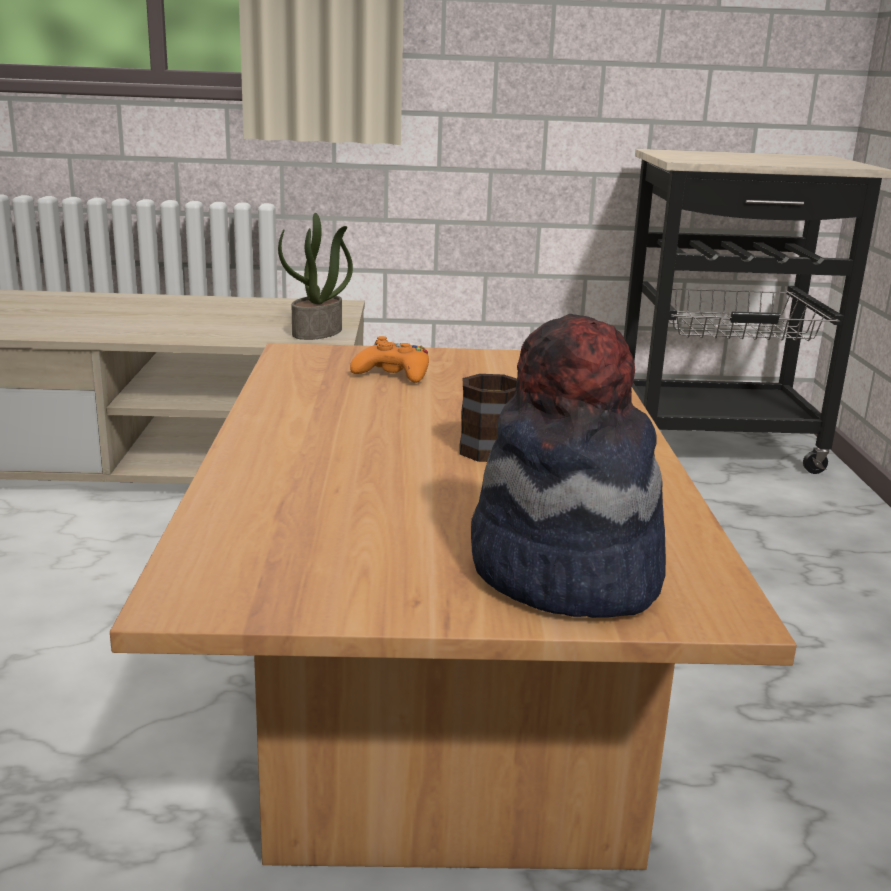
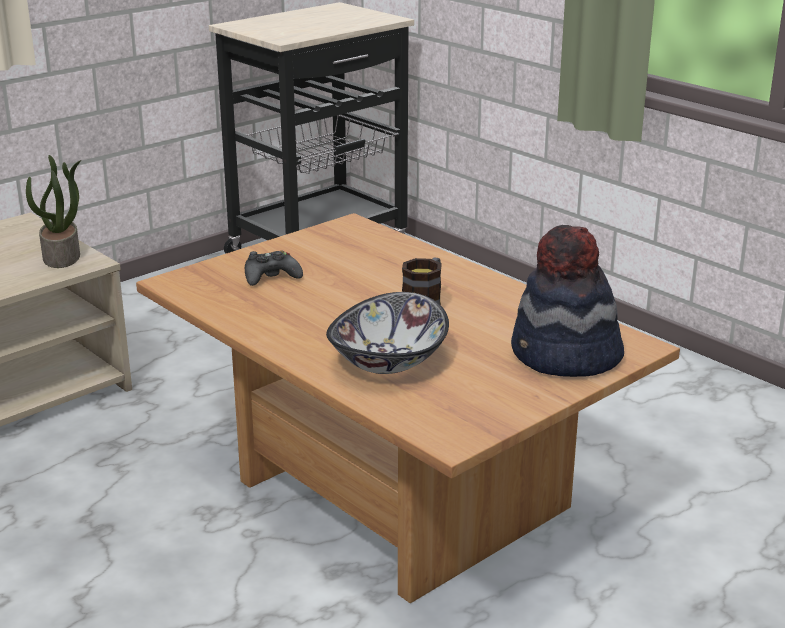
camera: 40 degrees left, 5 degrees up
orange game controller [350,336,429,383] -> black game controller [245,250,303,286]
none -> bowl [326,292,449,374]

